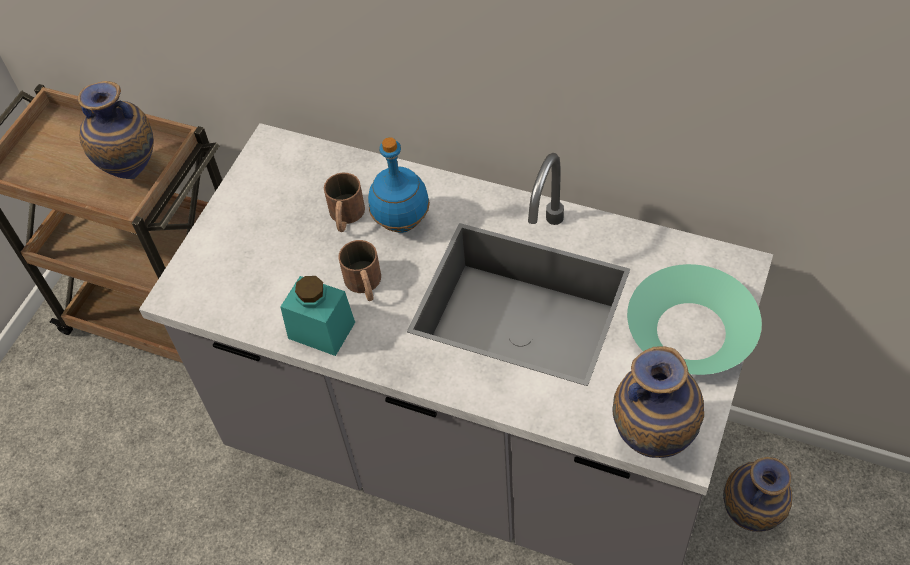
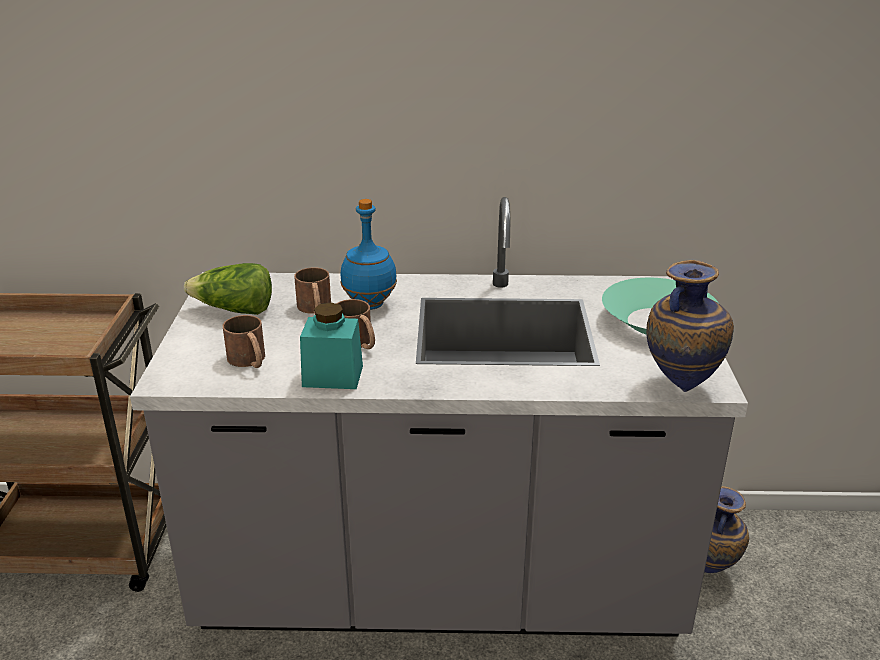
camera: 25 degrees left, 25 degrees down
vase [78,81,154,179] -> none
none -> lettuce [184,263,272,315]
none -> brown mug [222,315,265,368]

